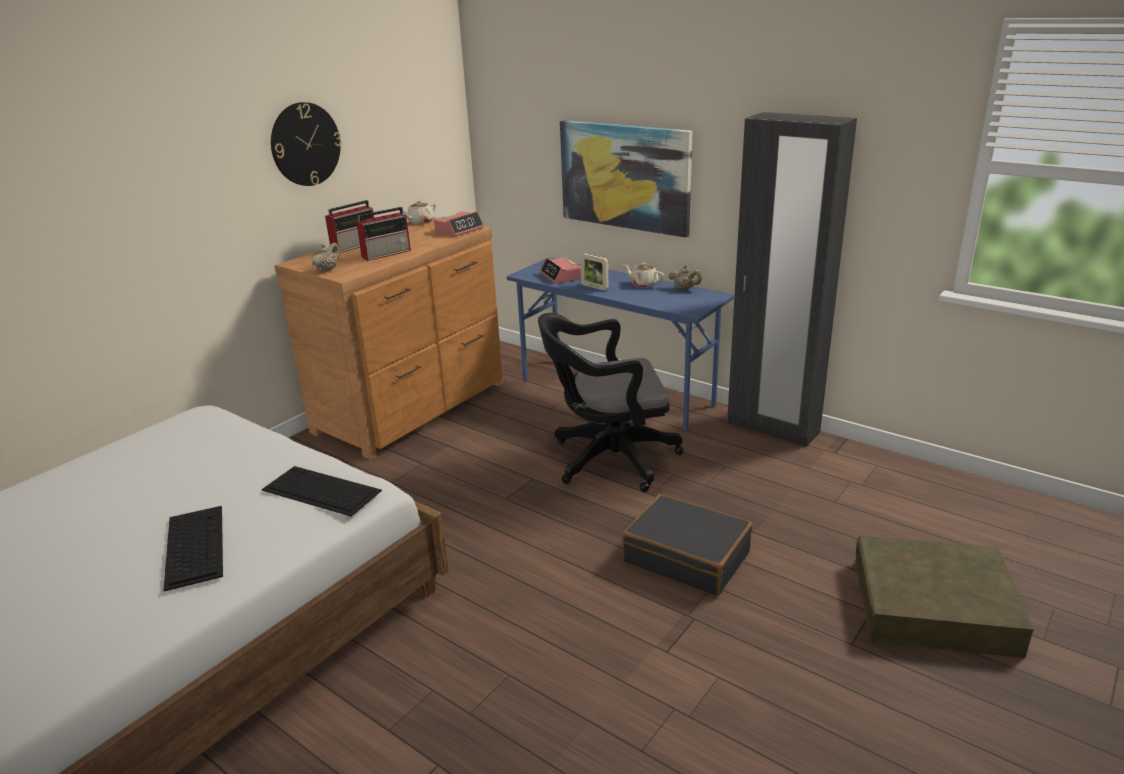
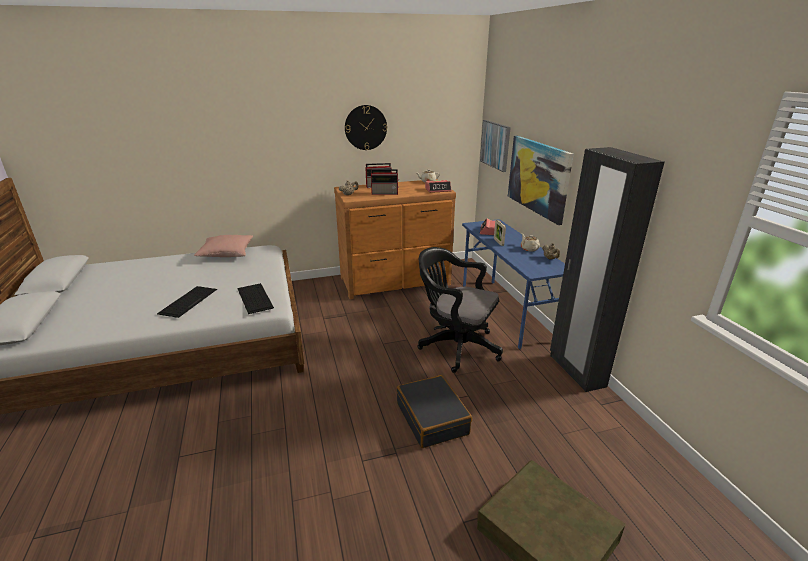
camera: 35 degrees right, 0 degrees up
none -> pink pillow [194,235,253,257]
none -> picture [480,120,511,172]

